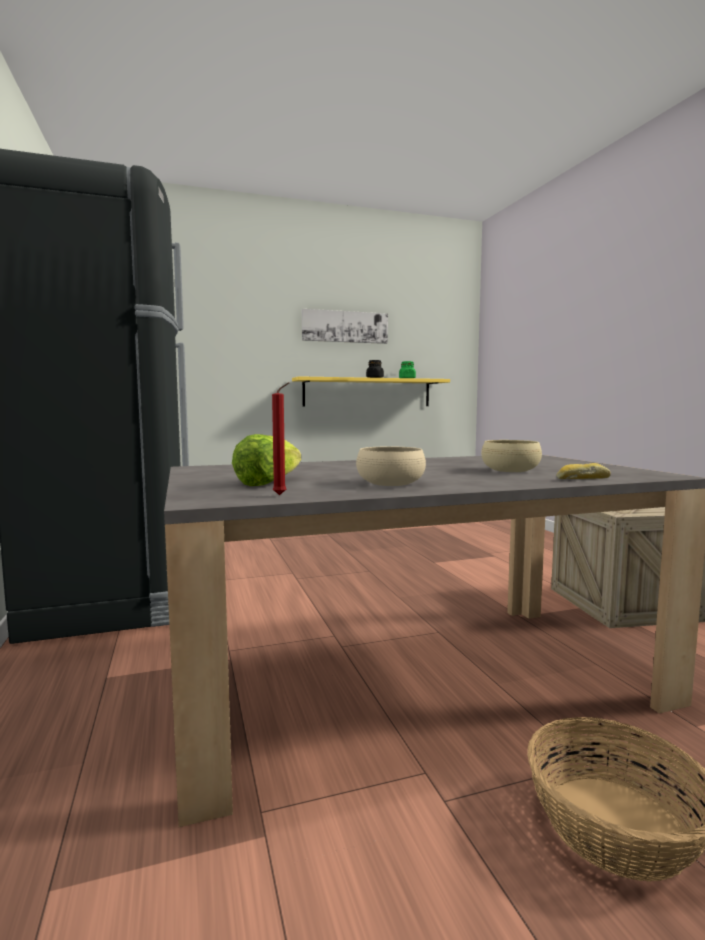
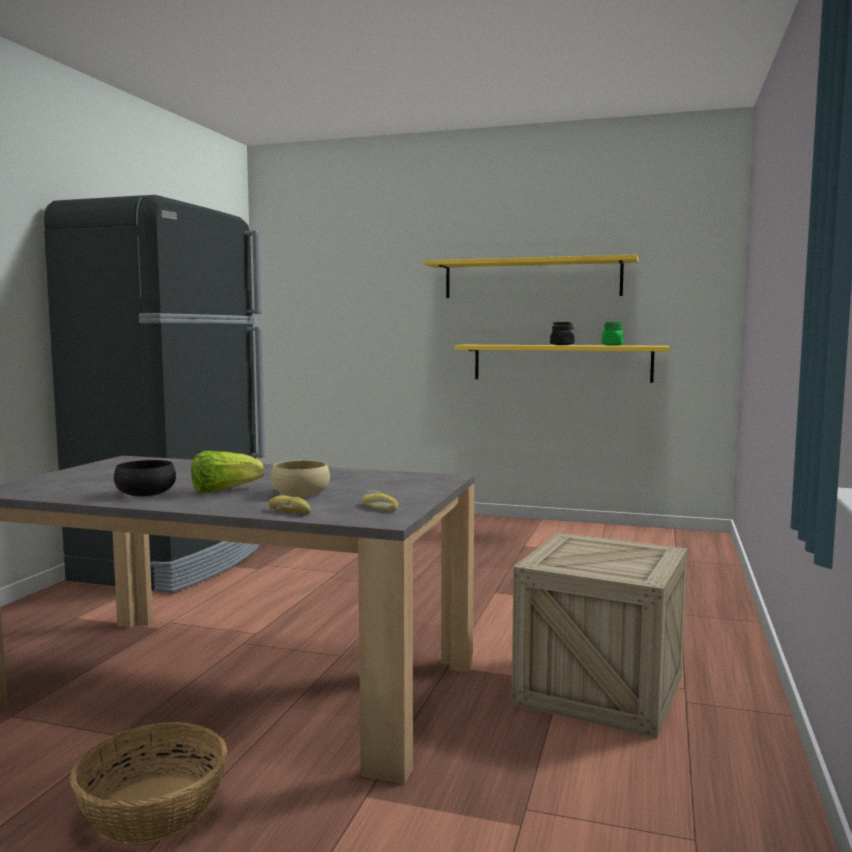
camera: 35 degrees right, 0 degrees up
lettuce [232,434,301,486] -> lettuce moved to [191,451,264,493]
red candle [272,382,290,495] -> none
picture [302,309,388,344] -> yellow shelf [424,255,638,298]
beige bowl [356,446,426,486] -> black bowl [114,460,176,496]
none -> bread [362,490,398,511]

